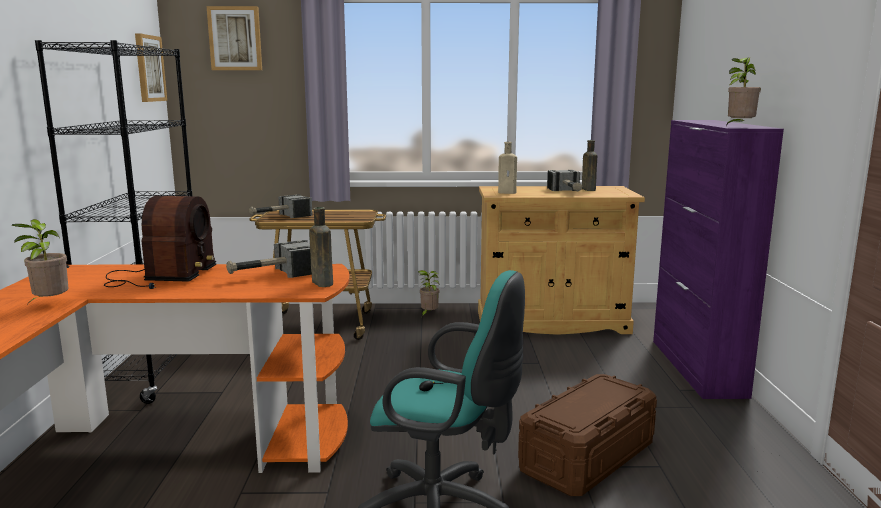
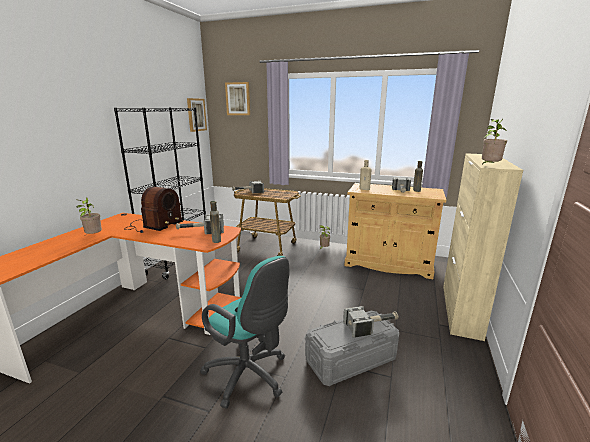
camera: 20 degrees right, 5 degrees up
brown storage box [518,374,657,496] -> grey storage box [305,311,399,386]
purple cabinet [653,120,784,399] -> beige cabinet [443,153,523,341]
none -> hammer [343,306,399,338]

